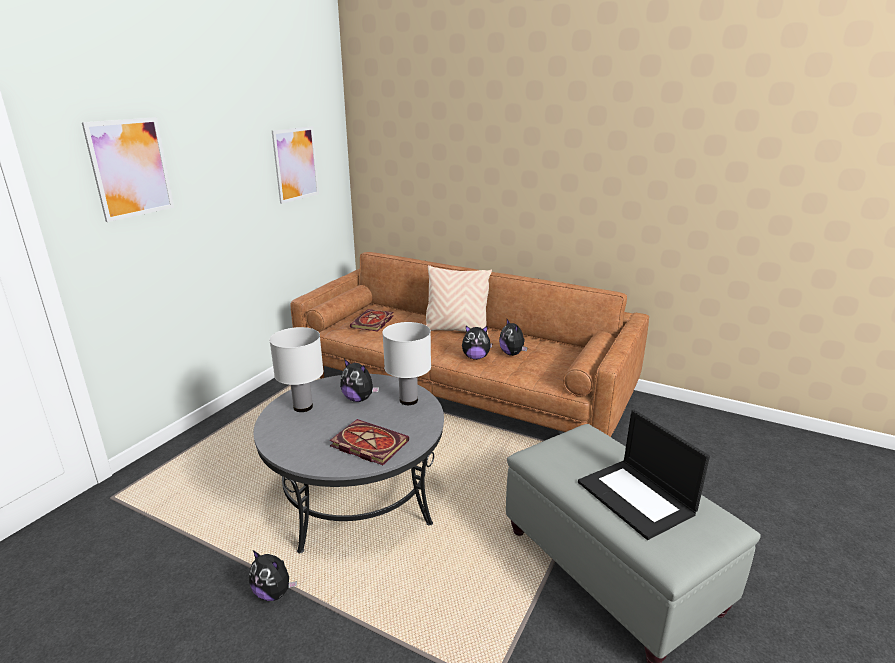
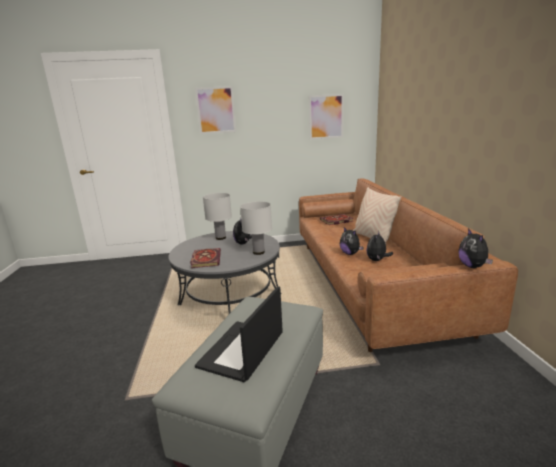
camera: 55 degrees right, 5 degrees down
plush toy [249,550,297,601] -> plush toy moved to [458,228,493,268]

